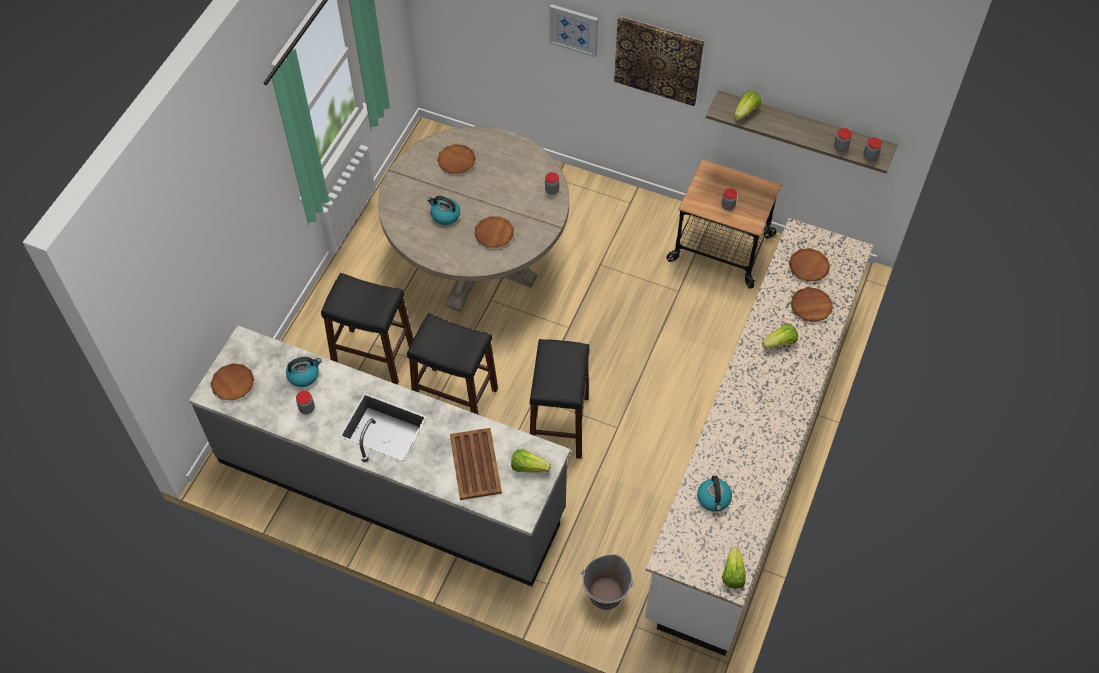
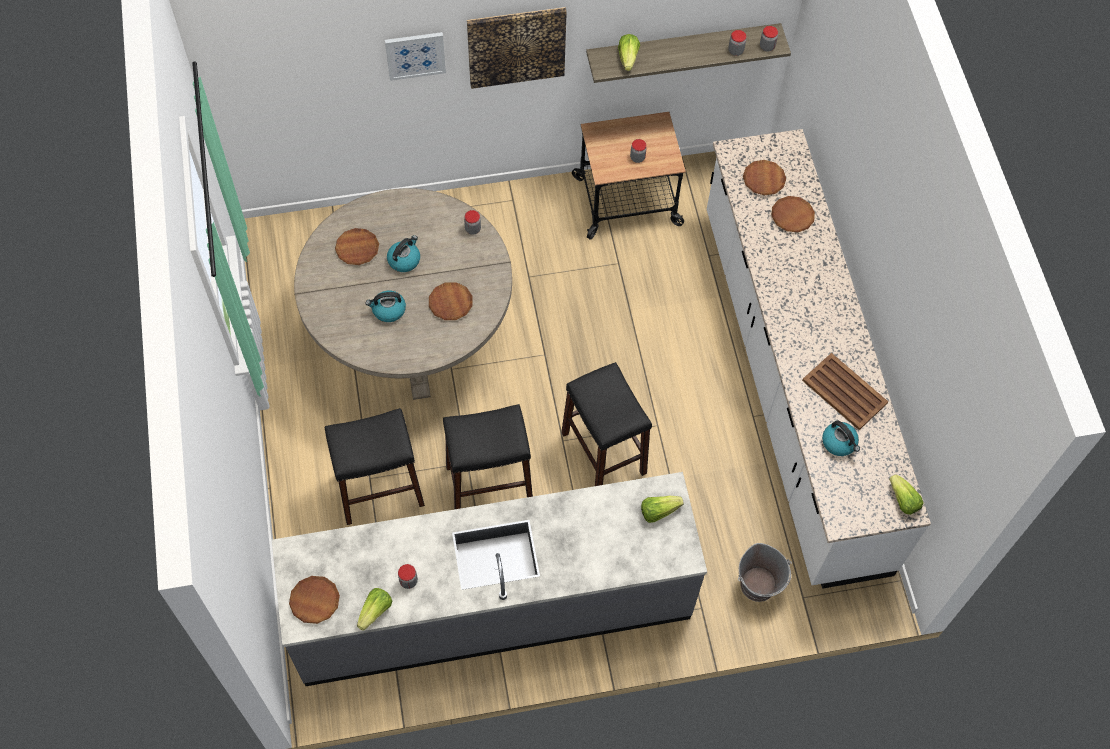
camera: 35 degrees left, 5 degrees up
kettle [286,357,322,387] -> kettle moved to [387,235,420,272]
brown tray [450,428,502,500] -> brown tray moved to [802,353,888,430]
lettuce [762,324,798,349] -> lettuce moved to [357,588,392,631]

